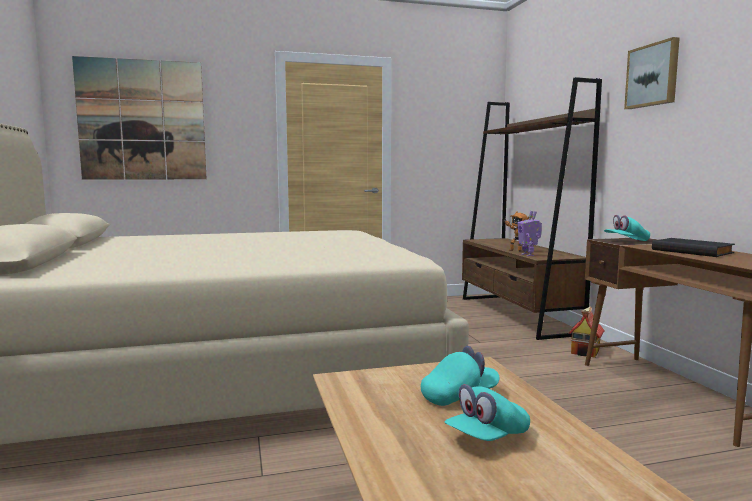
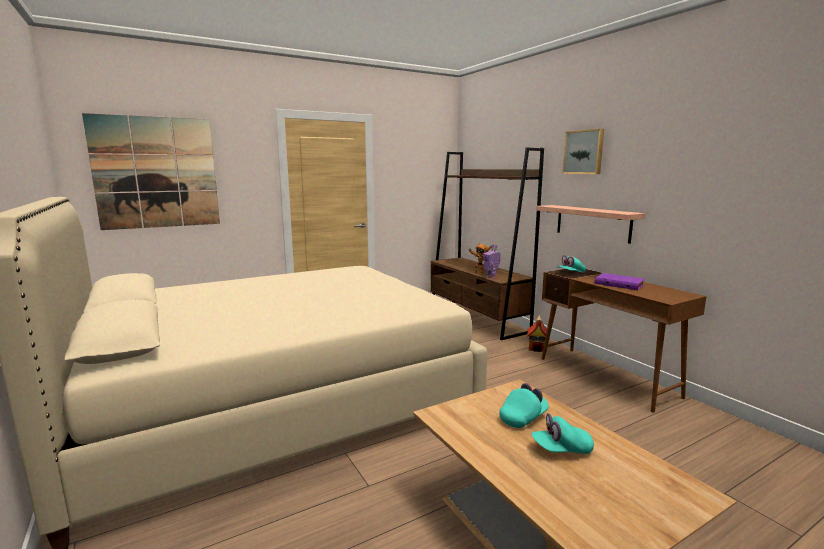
camera: 15 degrees left, 5 degrees up
turquoise cap [445,384,530,441] -> turquoise cap turned 45 degrees clockwise [532,413,594,454]
black book [652,238,735,257] -> purple book [595,273,645,290]
none -> shelf [536,205,645,244]

